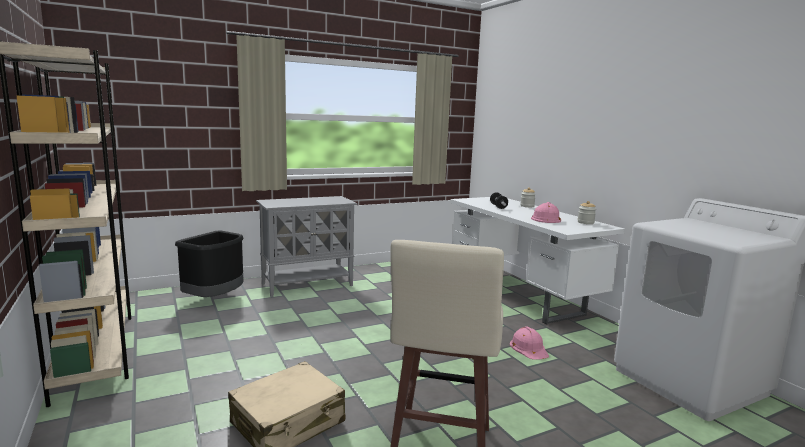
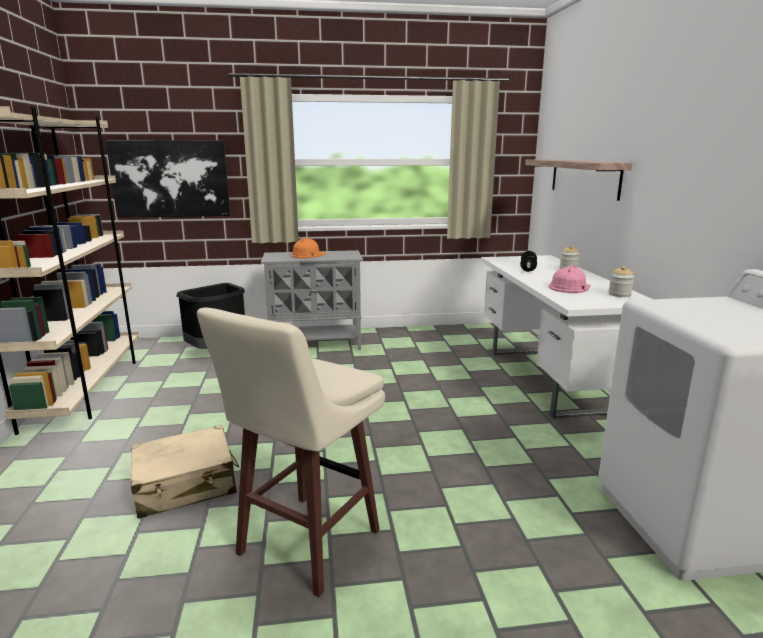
camera: 20 degrees right, 5 degrees up
pink hard hat [510,327,549,360] -> none
none -> picture [106,140,231,218]
none -> orange hard hat [291,238,327,258]
none -> shelf [525,160,632,201]

